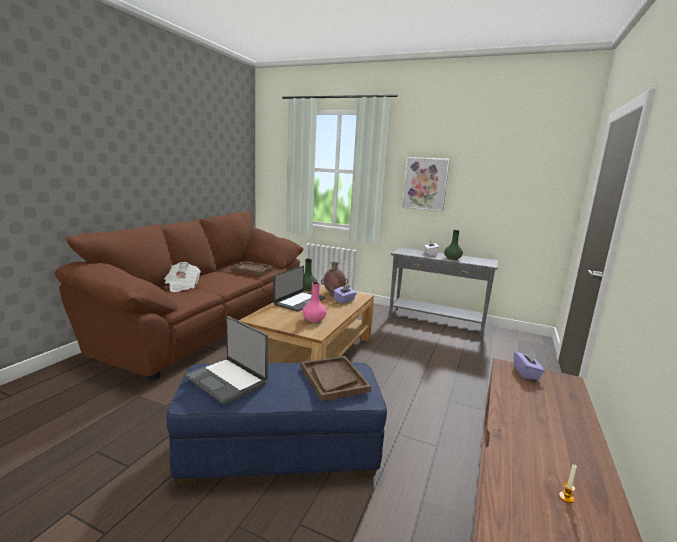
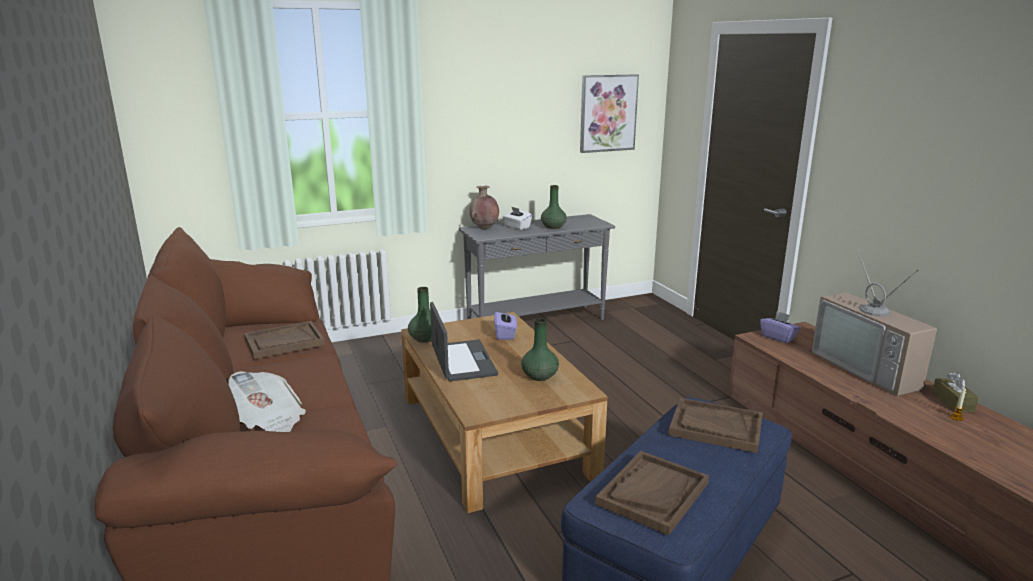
camera: 45 degrees left, 5 degrees up
laptop [185,316,268,405] -> brown tray [595,451,709,536]
pink vase [303,282,327,322] -> green vase [521,318,559,381]
brown vase [321,261,348,294] -> brown vase moved to [469,186,499,229]
picture [402,157,450,211] -> picture moved to [580,74,639,153]
none -> television [812,250,937,396]
none -> brown tissue box [932,372,979,412]

